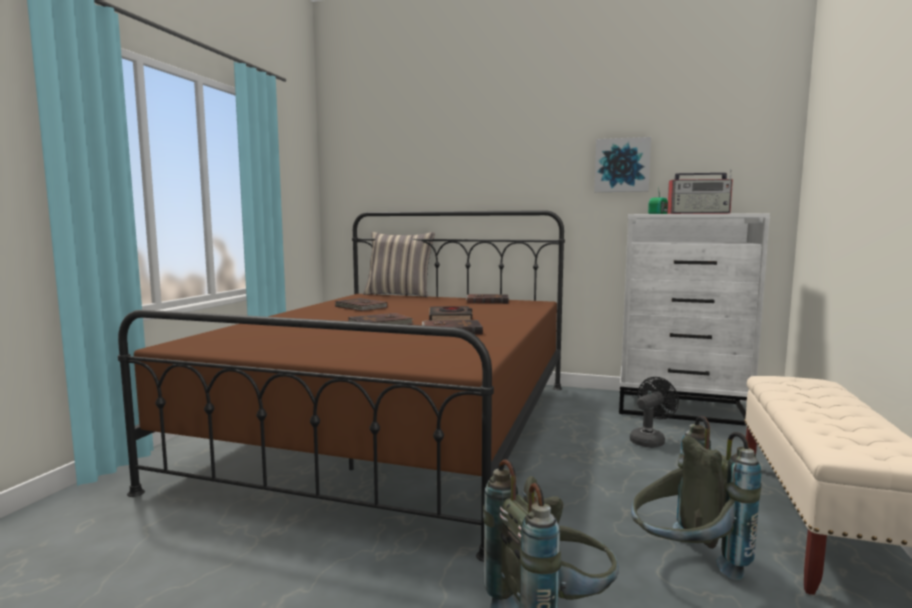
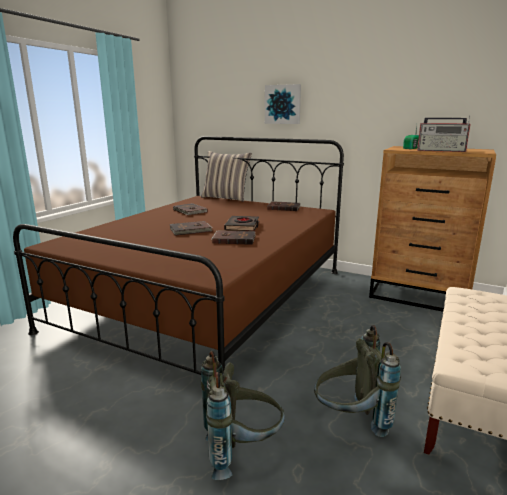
camera: 10 degrees right, 10 degrees up
picture [594,137,651,192] -> picture moved to [265,84,301,124]
white dresser [619,213,770,426] -> brown dresser [369,146,496,312]
black fan [630,377,679,448] -> none

